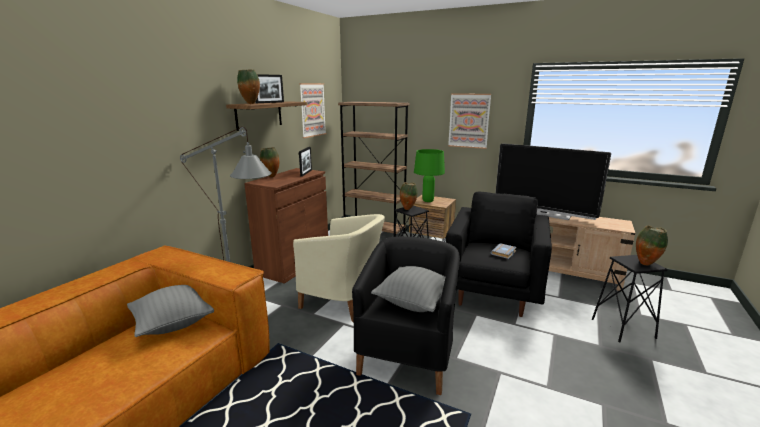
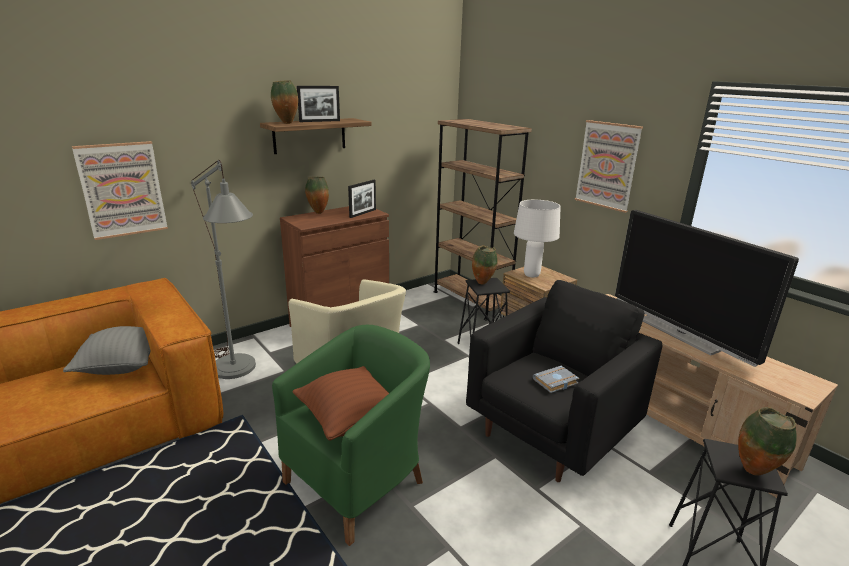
camera: 25 degrees right, 5 degrees up
picture [299,83,326,138] -> picture moved to [72,141,168,240]
black armchair [352,236,460,395] -> green armchair [272,325,430,546]
grey pillow [371,266,445,312] -> brown pillow [293,366,389,440]
green table lamp [414,149,445,202] -> white table lamp [514,200,561,278]

